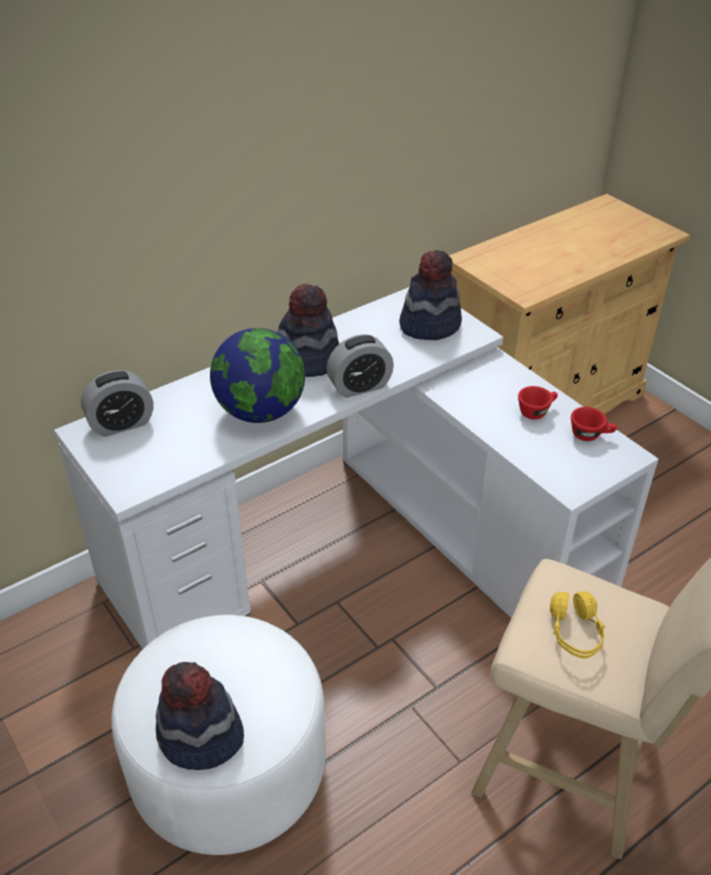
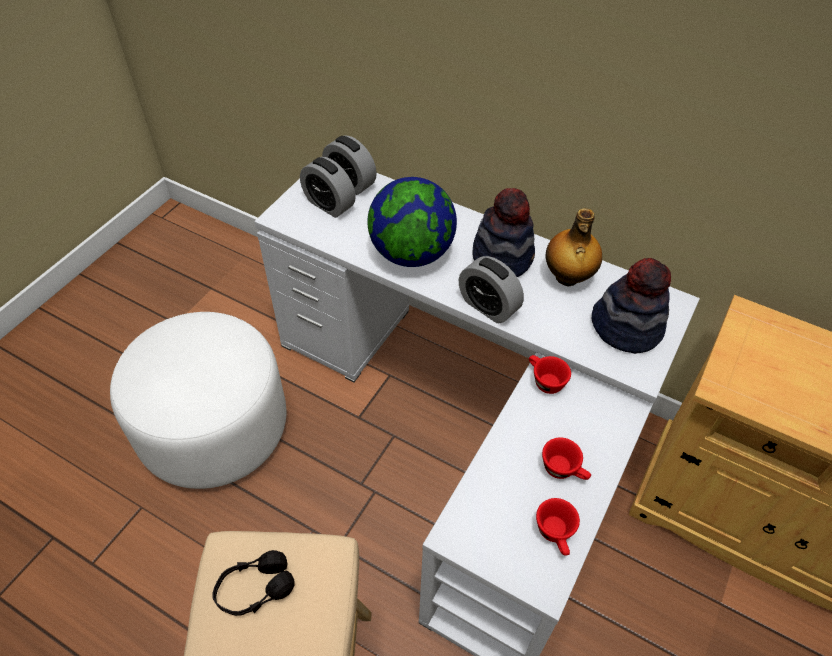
camera: 65 degrees right, 10 degrees up
hat [156,662,244,770] -> none
yellow headphones [550,591,605,659] -> black headphones [213,550,295,616]
none -> alarm clock [300,157,356,218]
none -> red cup [529,355,571,394]
none -> bottle [546,208,602,286]

